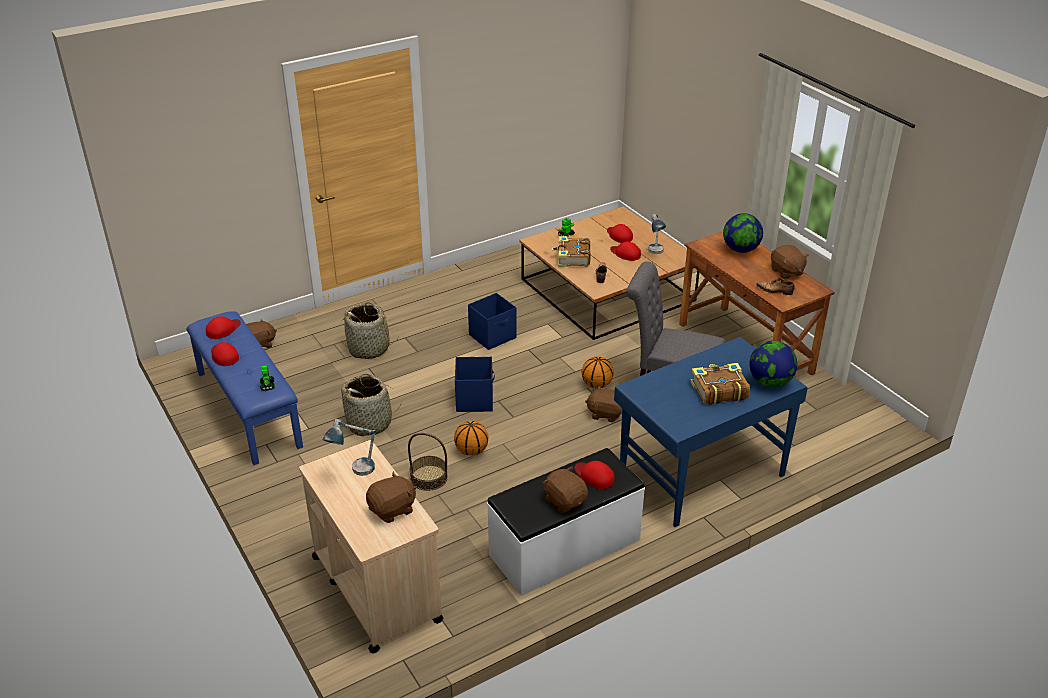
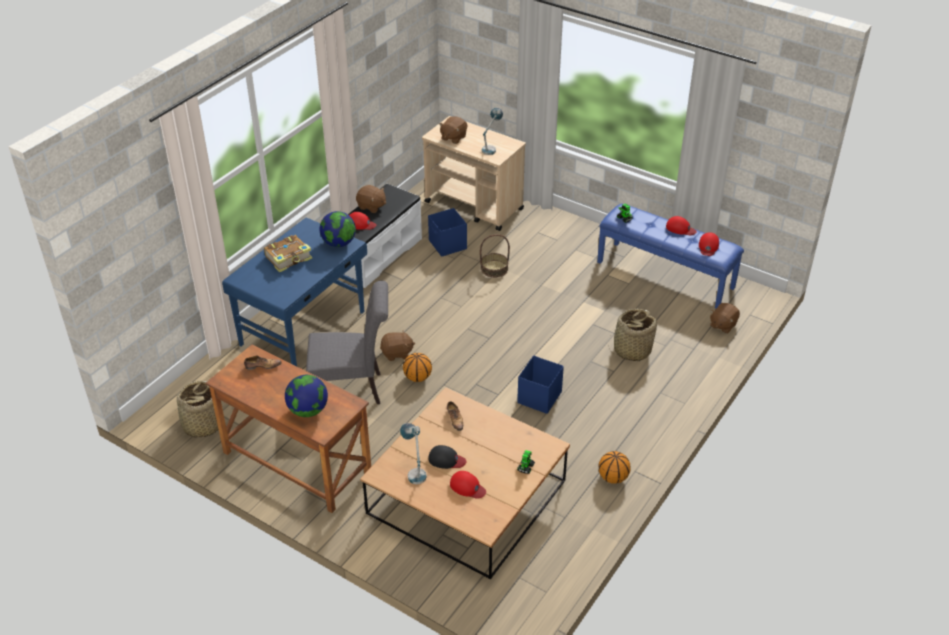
camera: 155 degrees right, 5 degrees up
basket [340,374,402,436] -> basket moved to [173,380,223,438]
basketball [454,421,488,456] -> basketball moved to [599,451,631,484]
blue storage box [455,357,495,412] -> blue storage box moved to [428,208,467,257]
book [552,236,590,267] -> none
red cap [610,241,641,261] -> black cap [428,445,466,469]
globe [749,341,797,387] -> globe moved to [320,211,356,247]
brown plush toy [771,245,809,279] -> none

